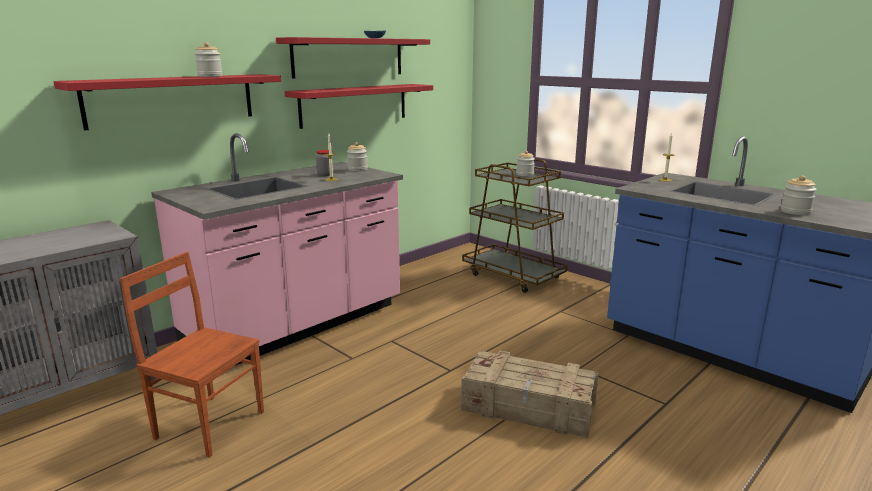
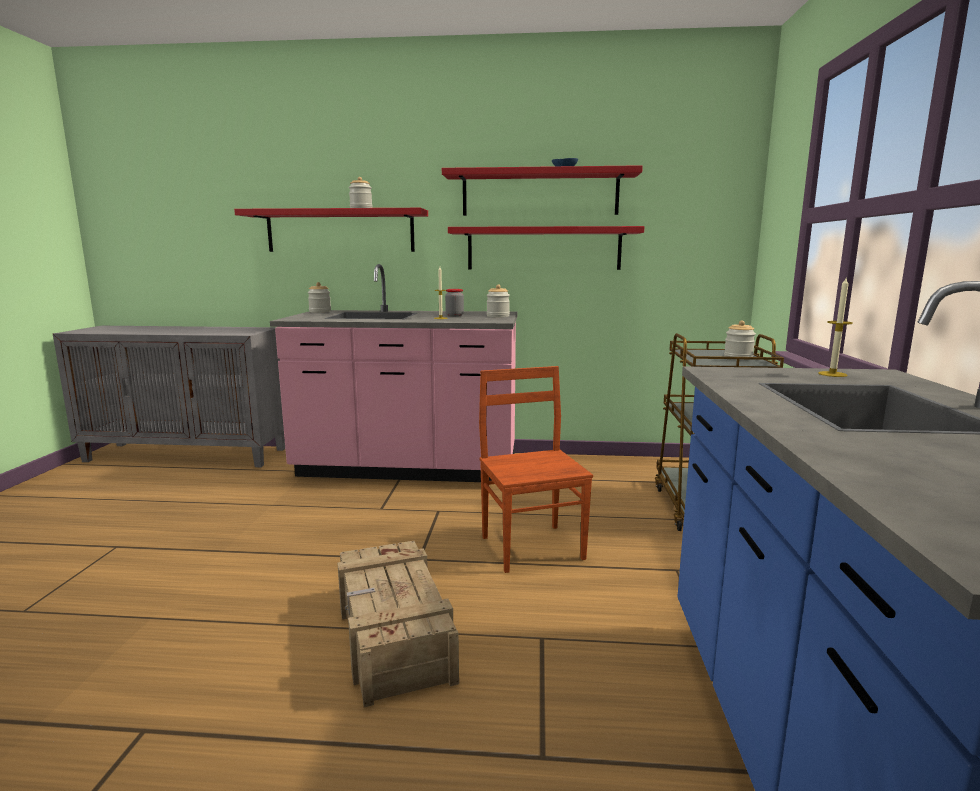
camera: 50 degrees right, 5 degrees down
brown chair [120,252,264,458] -> brown chair moved to [479,366,593,573]
jar [781,175,817,215] -> jar moved to [308,282,331,313]

